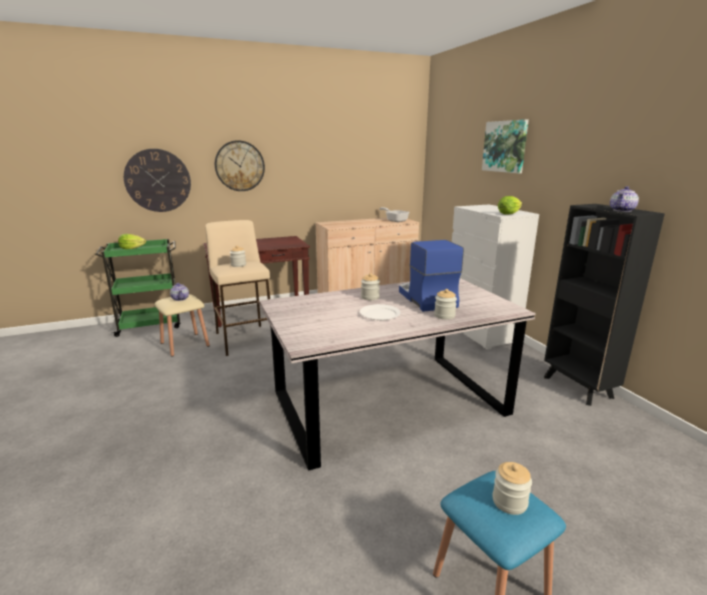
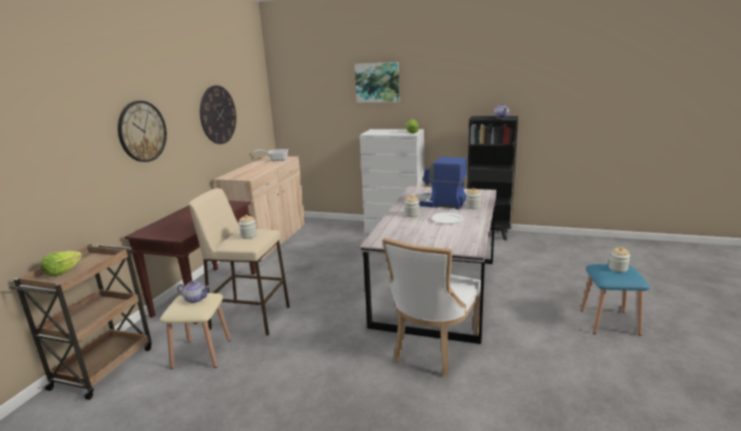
camera: 50 degrees left, 0 degrees up
green cart [95,239,180,337] -> brown cart [9,244,152,400]
wall clock [124,149,191,212] -> wall clock moved to [200,85,236,144]
none -> white chair [382,238,481,377]

